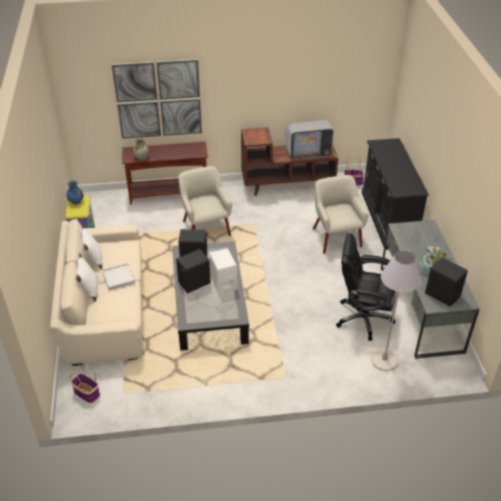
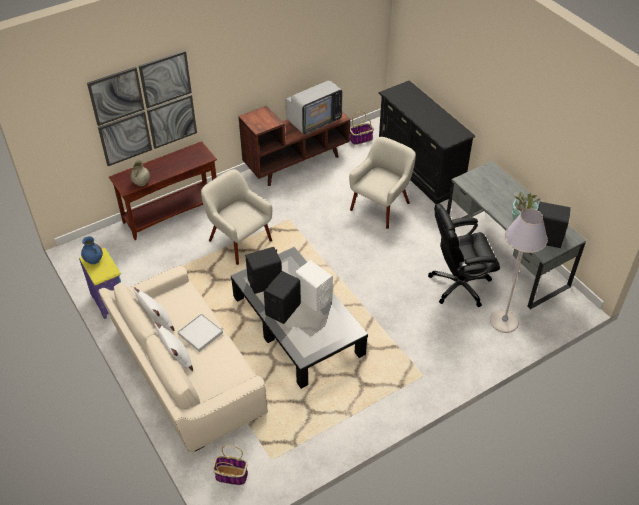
camera: 25 degrees left, 5 degrees up
beige armchair [313,175,369,254] -> beige armchair turned 75 degrees clockwise [349,137,416,229]

